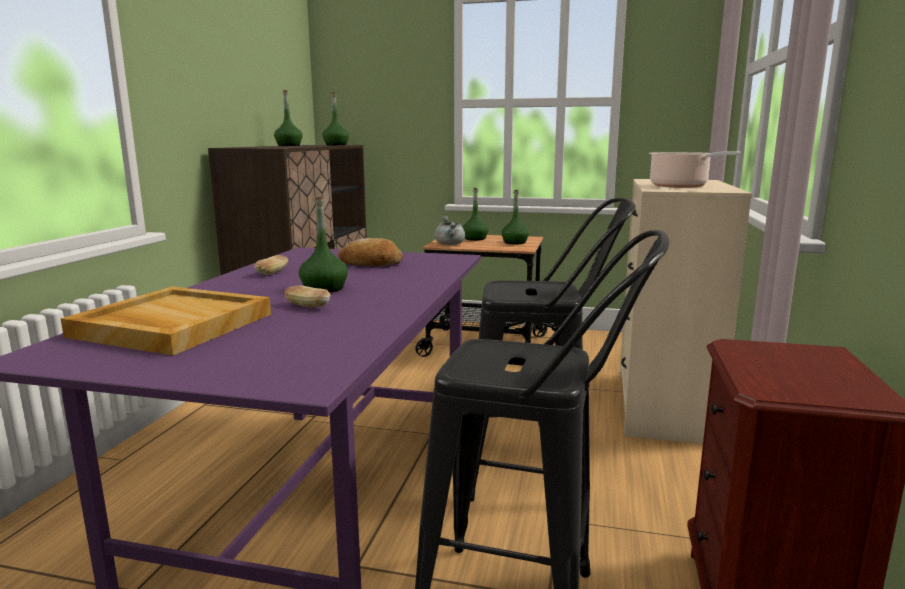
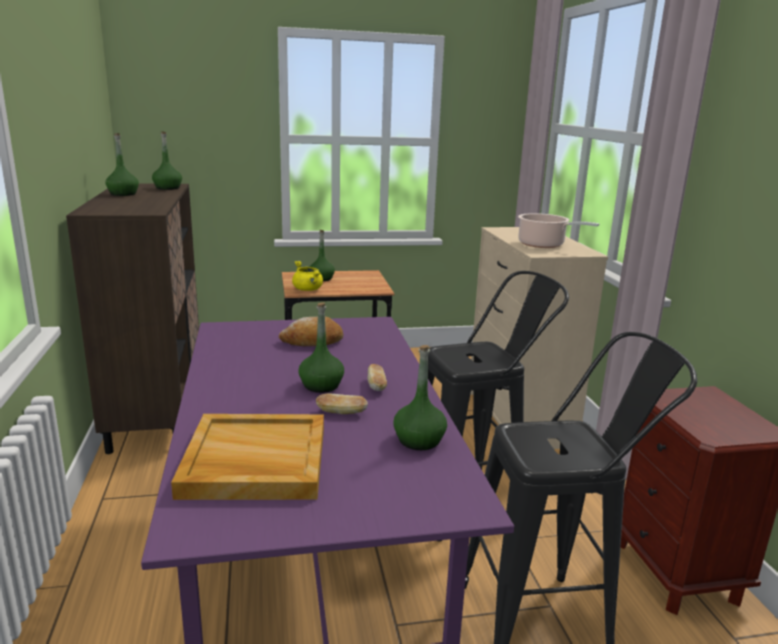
camera: 25 degrees left, 5 degrees up
bread [254,255,288,275] -> bread moved to [367,364,387,391]
grey cooking pot [434,216,465,245] -> yellow cooking pot [292,261,323,291]
green bottle [501,190,529,244] -> green bottle moved to [393,345,447,450]

